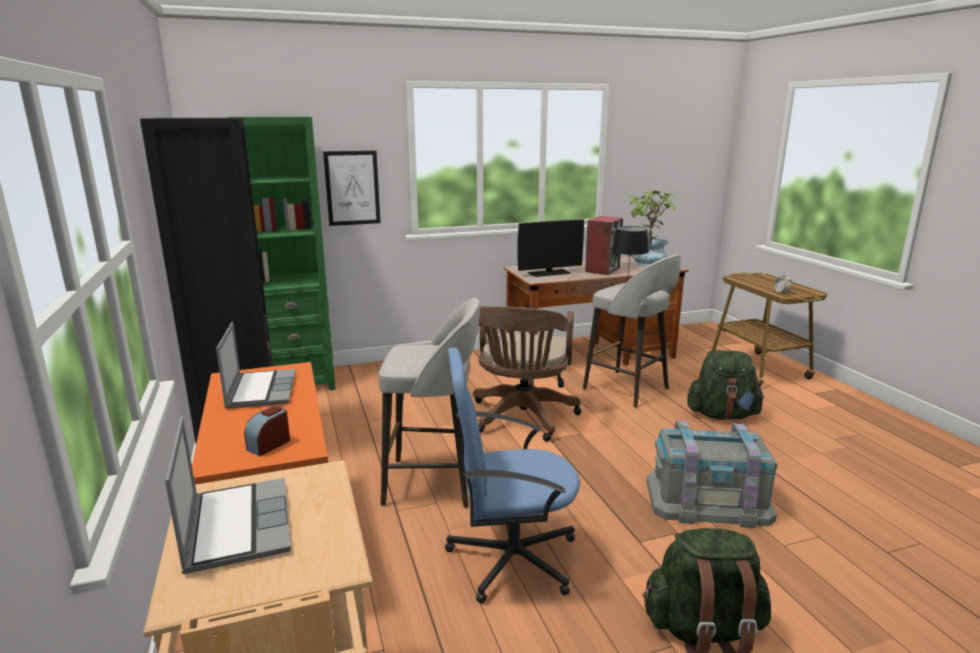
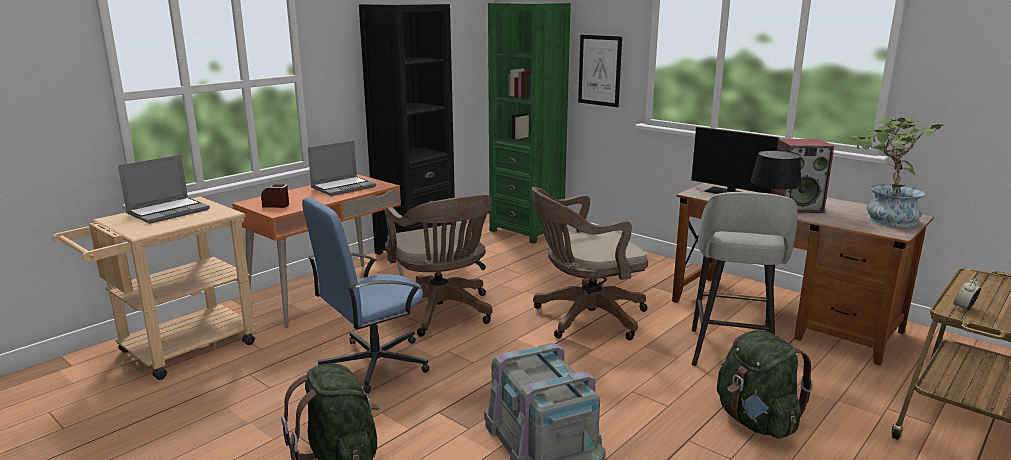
camera: 60 degrees right, 0 degrees up
grey stool [378,298,480,508] -> brown office chair [385,195,493,337]
blue office chair [445,347,580,604] -> blue office chair turned 90 degrees counterclockwise [302,197,430,394]

